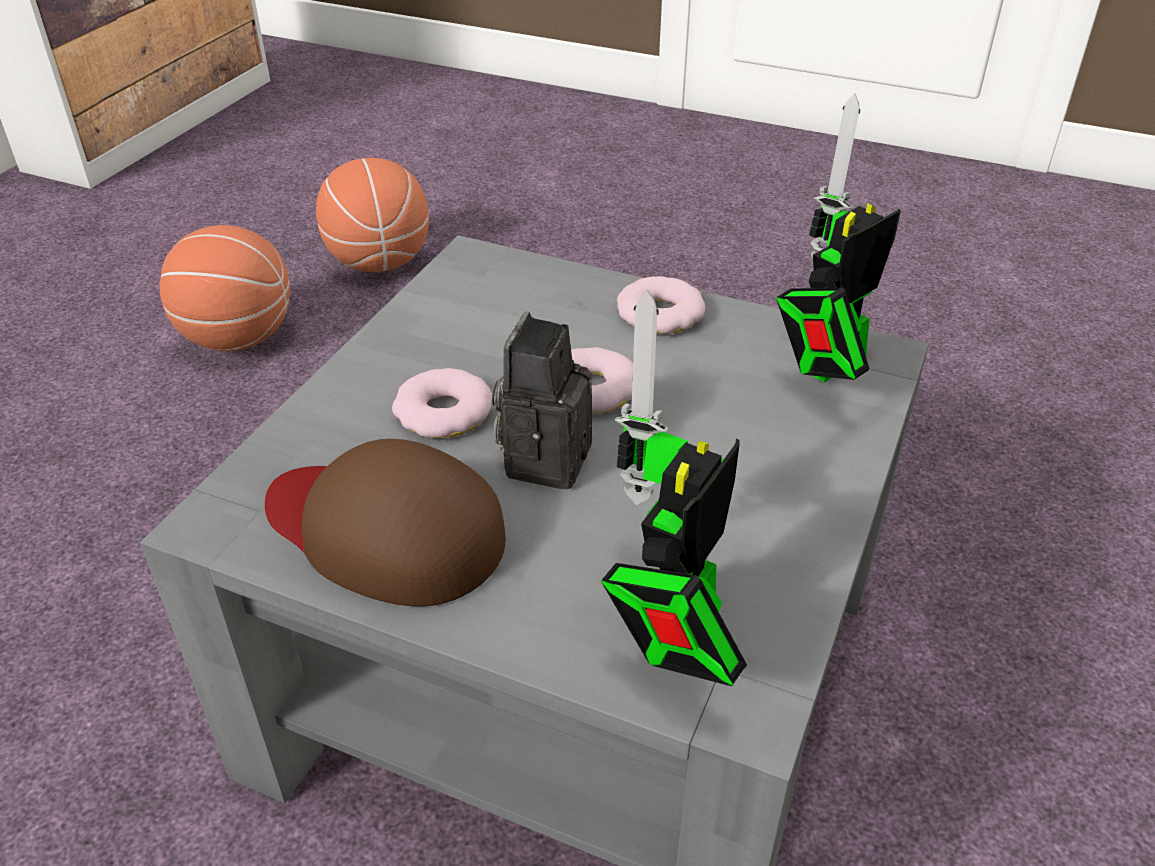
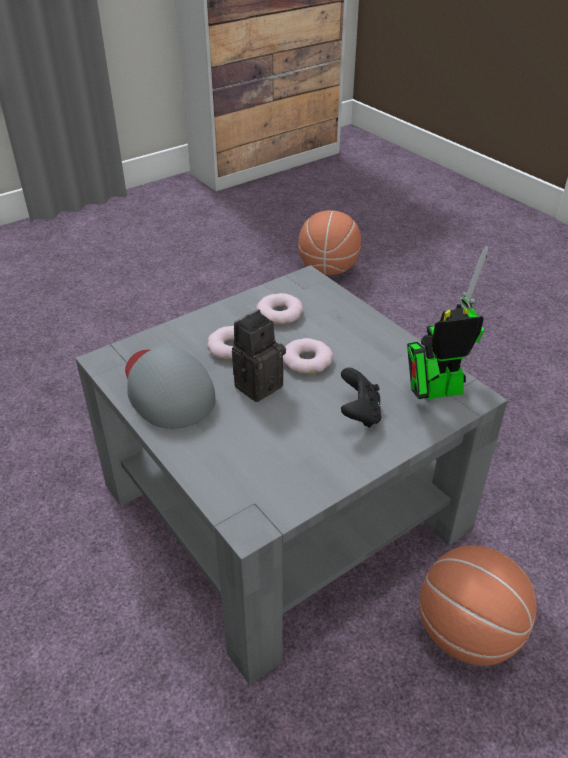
camera: 30 degrees right, 0 degrees up
basketball [159,225,290,351] -> basketball moved to [419,545,537,666]
brown cap [265,439,506,606] -> grey cap [125,346,216,429]
toy robot [601,289,747,686] -> none
donut [617,276,705,334] -> donut moved to [256,293,303,325]
none -> black game controller [341,368,381,428]

